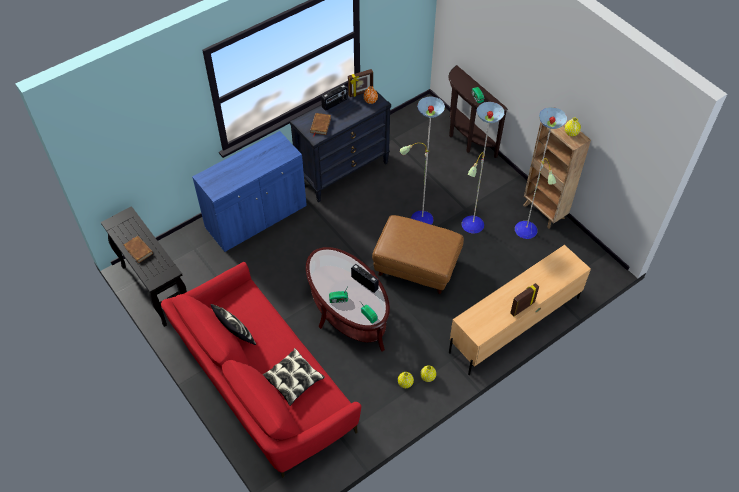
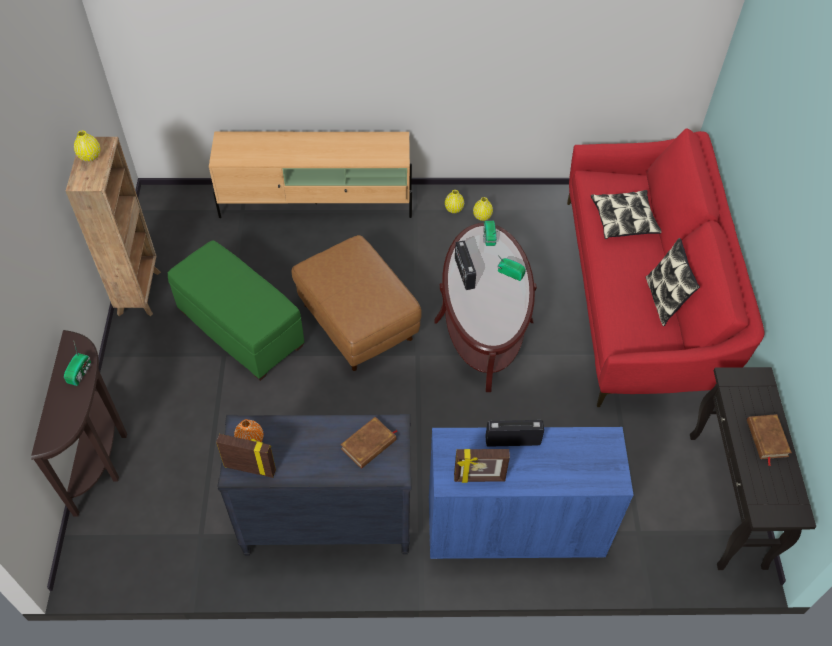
camera: 145 degrees left, 0 degrees up
radio [321,84,348,111] -> radio moved to [485,420,544,447]
floor lamp [400,96,567,239] -> green ottoman [168,240,304,381]
picture frame [510,283,539,317] -> picture frame moved to [454,449,510,483]

